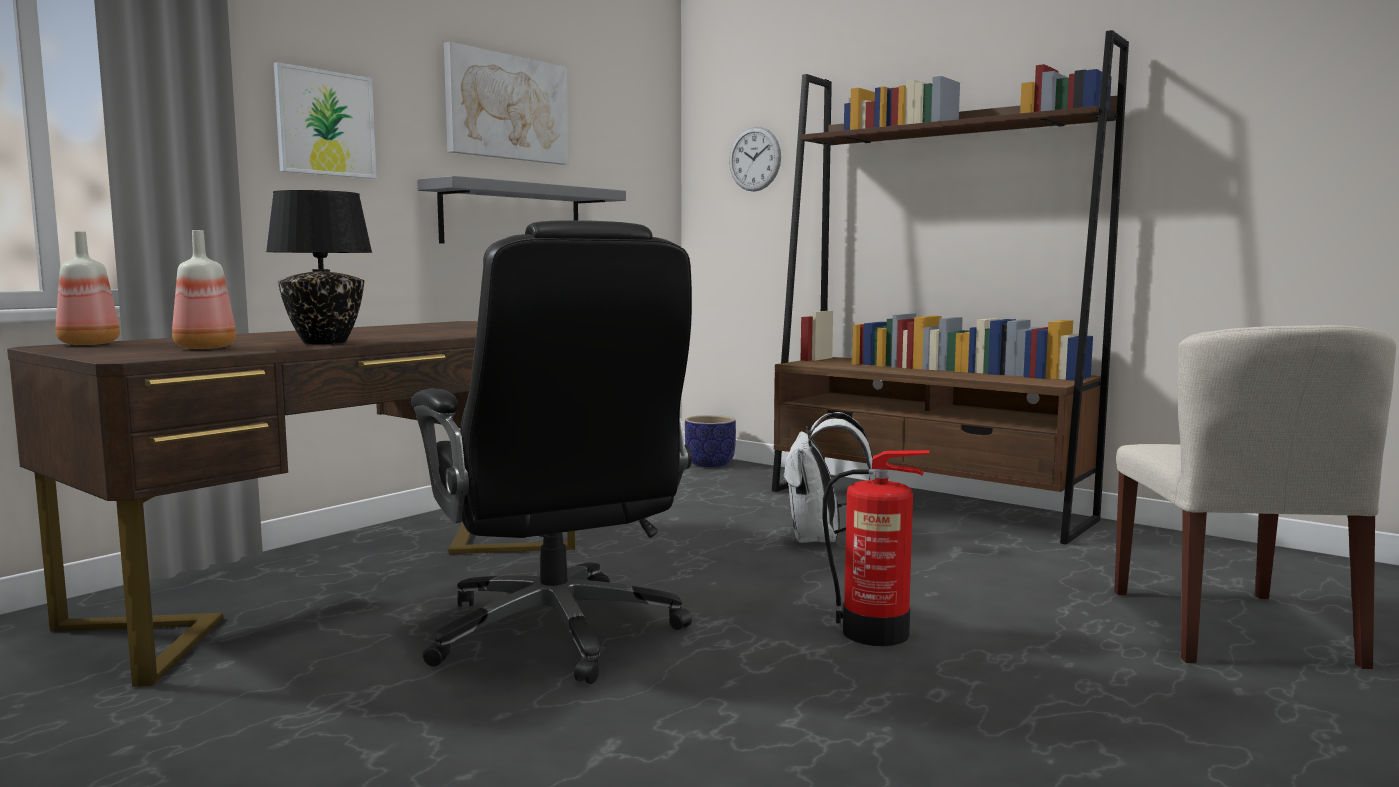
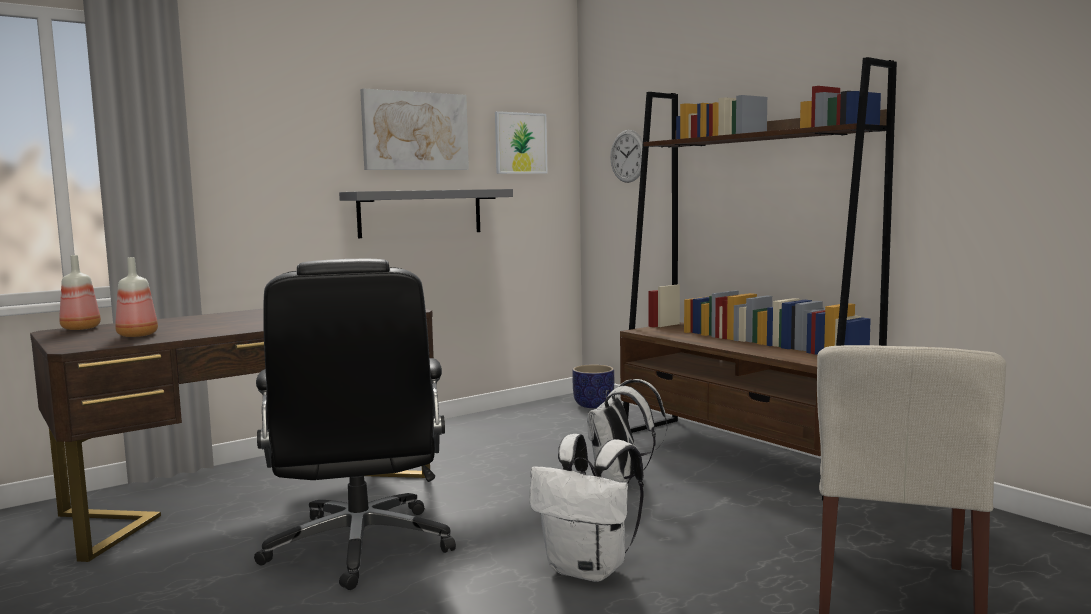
camera: 15 degrees right, 0 degrees up
black table lamp [266,190,372,344] -> none
picture [274,62,376,179] -> picture moved to [495,111,547,174]
fire extinguisher [823,450,930,646] -> white backpack [529,434,644,582]

